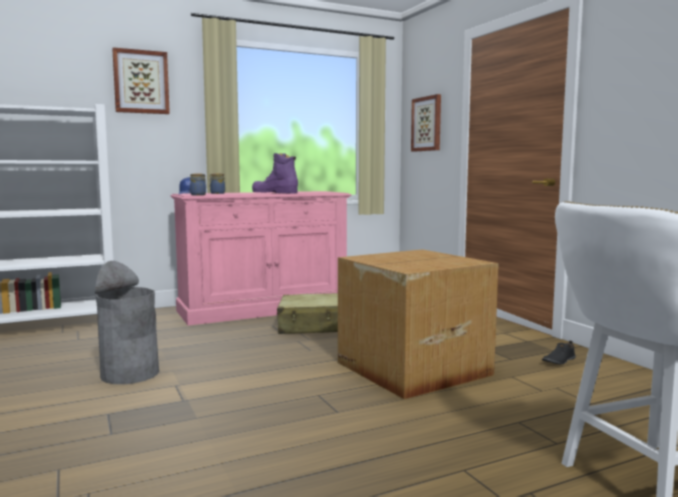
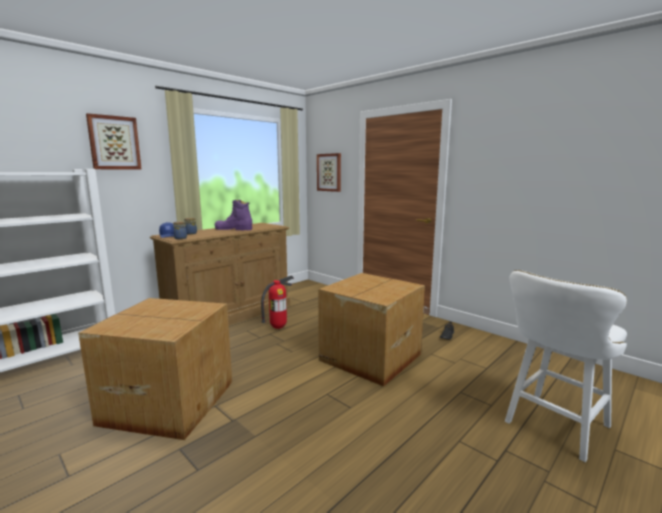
camera: 20 degrees left, 5 degrees up
grey trash can [95,261,159,384] -> cardboard box [78,298,232,440]
pink cabinet [170,191,351,326] -> brown cabinet [150,223,290,325]
beige suitcase [277,293,338,334] -> fire extinguisher [261,275,294,329]

